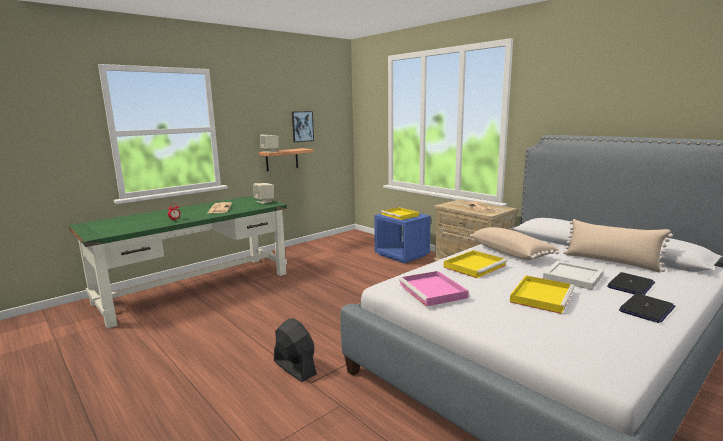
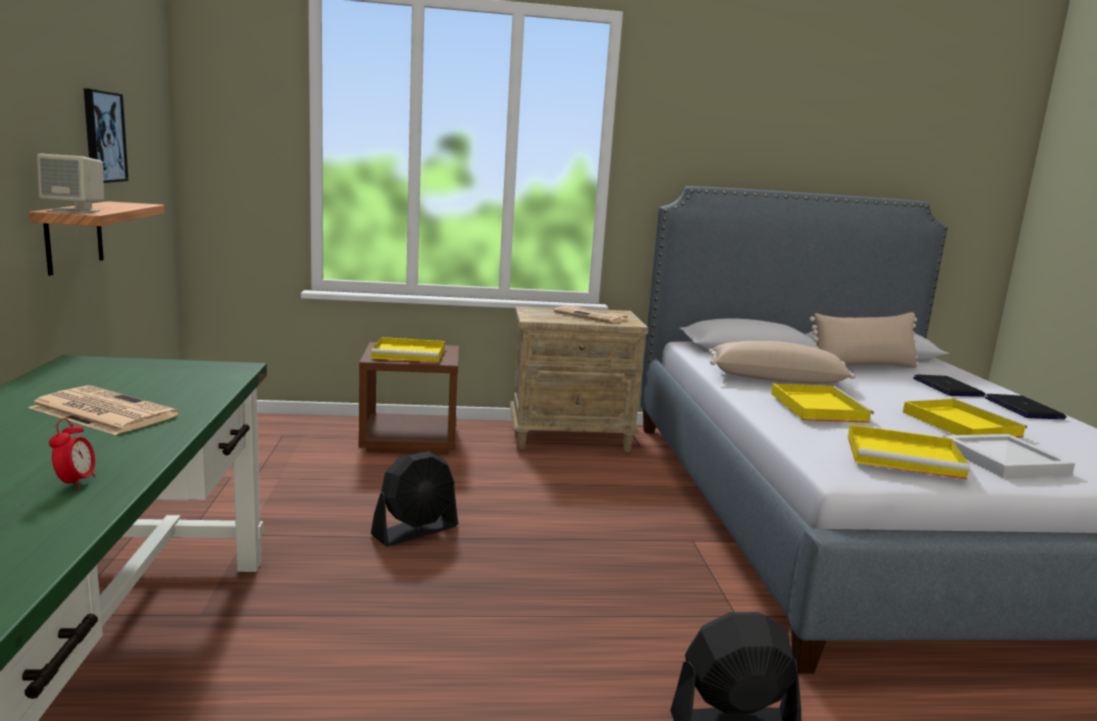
camera: 55 degrees left, 0 degrees up
beige speaker [254,183,274,204] -> none
blue nightstand [374,213,431,263] -> brown nightstand [359,342,459,454]
pink tray [399,271,469,307] -> yellow tray [848,424,970,480]
white tray [543,261,604,290] -> white tray moved to [943,434,1075,478]
none -> black fan [371,451,458,546]

